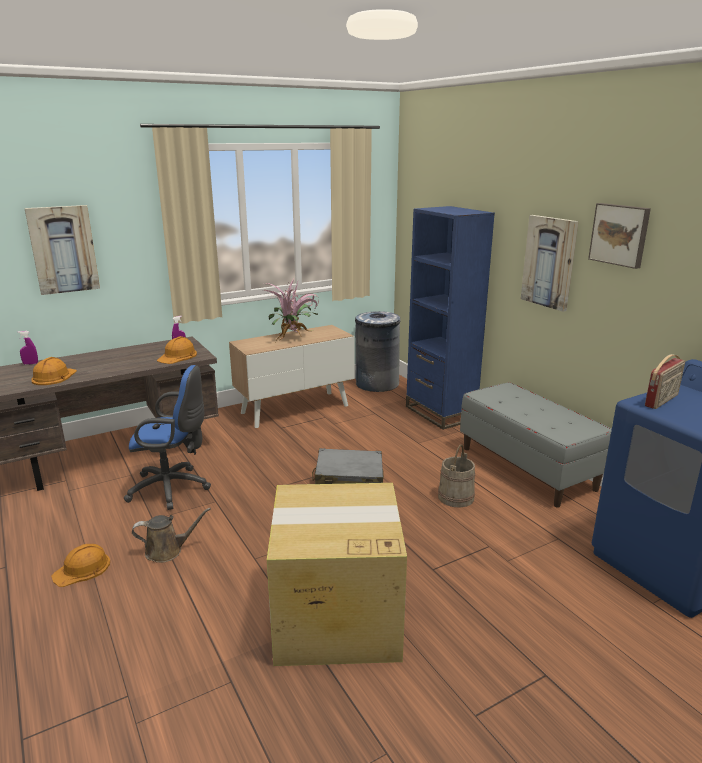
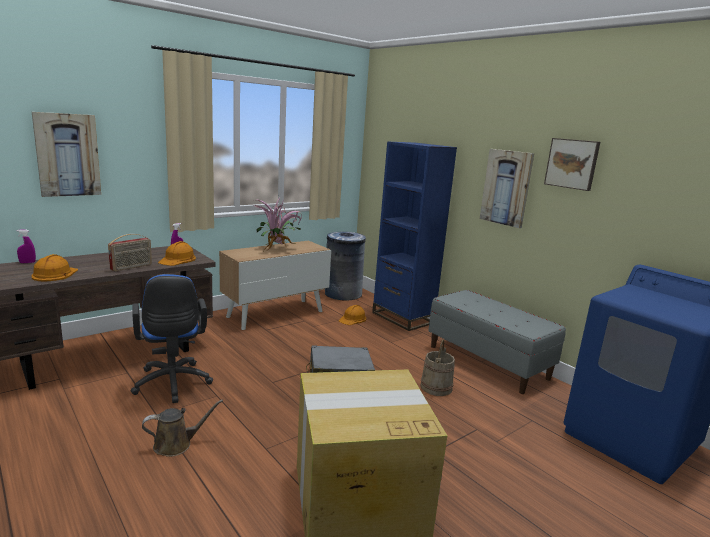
camera: 10 degrees left, 5 degrees down
orange hard hat [51,544,110,587] -> orange hard hat moved to [339,305,366,325]
blue office chair [124,365,211,510] -> blue office chair turned 75 degrees clockwise [131,274,213,403]
radio [645,354,685,409] -> radio moved to [108,234,152,272]

